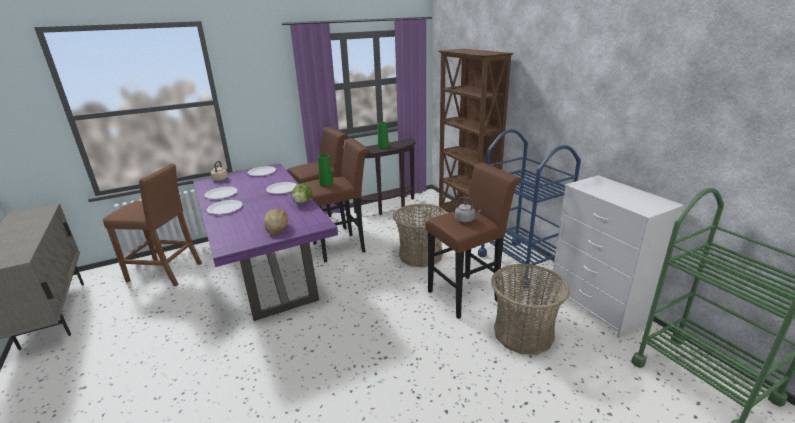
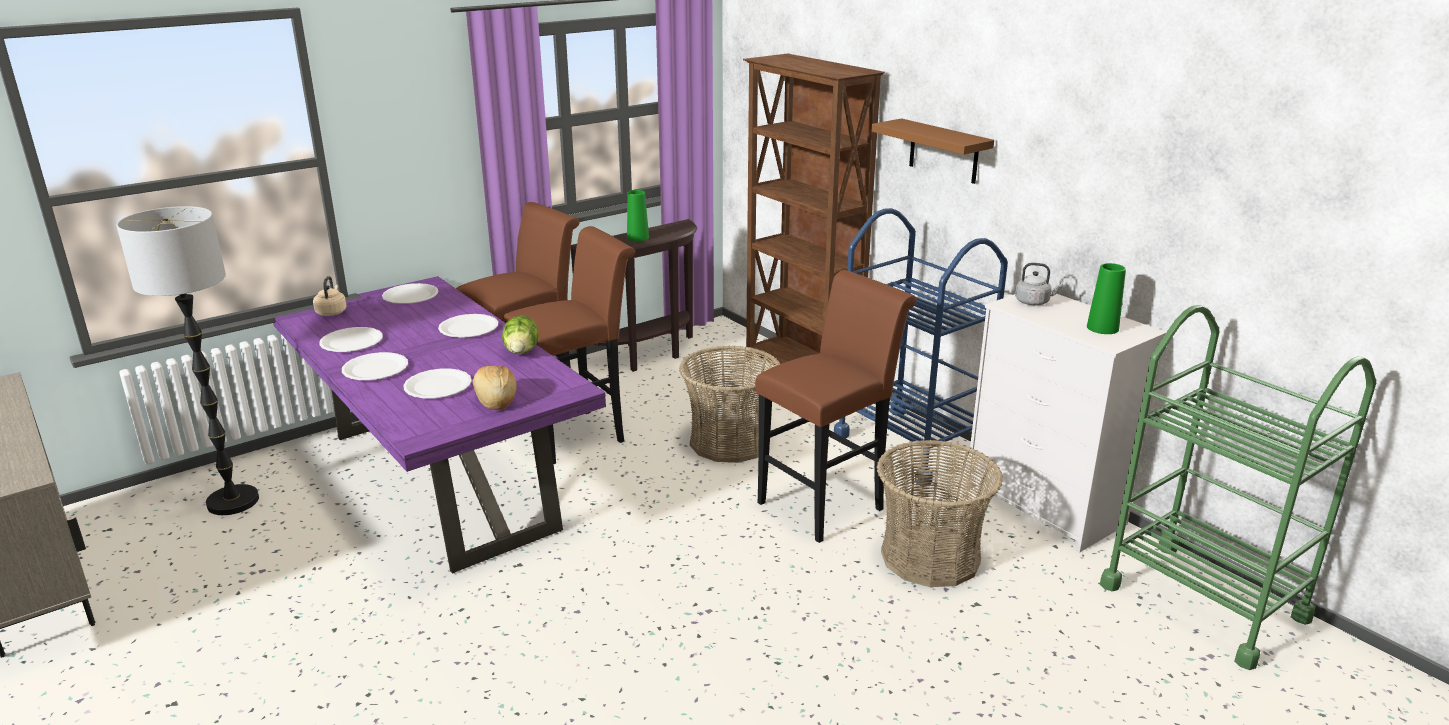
camera: 10 degrees left, 0 degrees up
brown stool [103,164,202,286] -> floor lamp [117,206,259,515]
green vase [318,154,333,186] -> green vase moved to [1087,263,1126,334]
grey kettle [455,197,481,222] -> grey kettle moved to [1015,263,1063,305]
none -> white plate [403,368,472,399]
none -> brown shelf [872,118,994,184]

